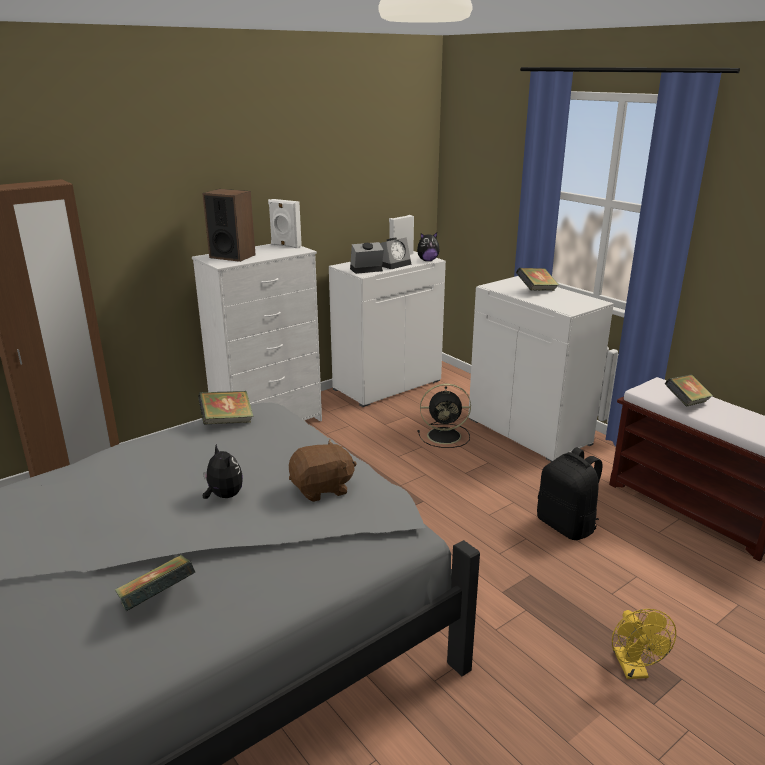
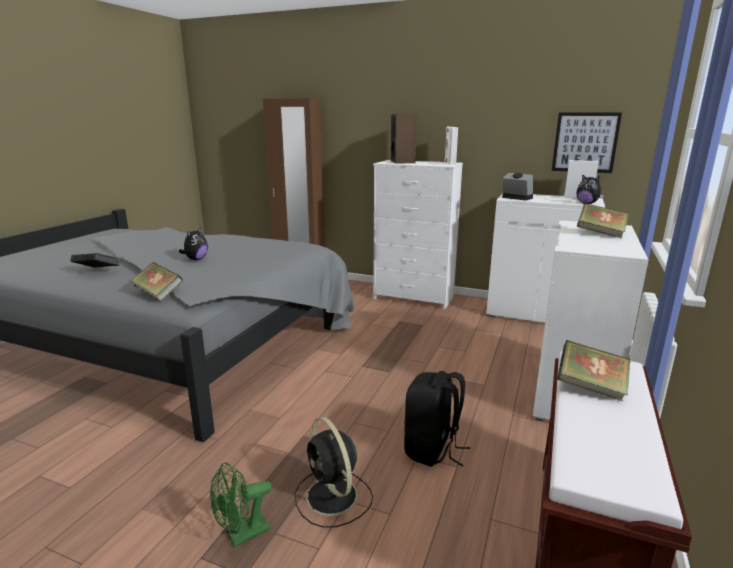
camera: 60 degrees right, 5 degrees down
book [198,391,254,424] -> book moved to [131,262,183,302]
brown plush toy [289,440,357,502] -> none
alarm clock [380,237,412,269] -> none
black fan [418,384,471,448] -> black fan moved to [295,417,373,528]
yellow fan [612,609,676,679] -> green fan [210,462,272,547]
none -> picture [552,113,622,173]

